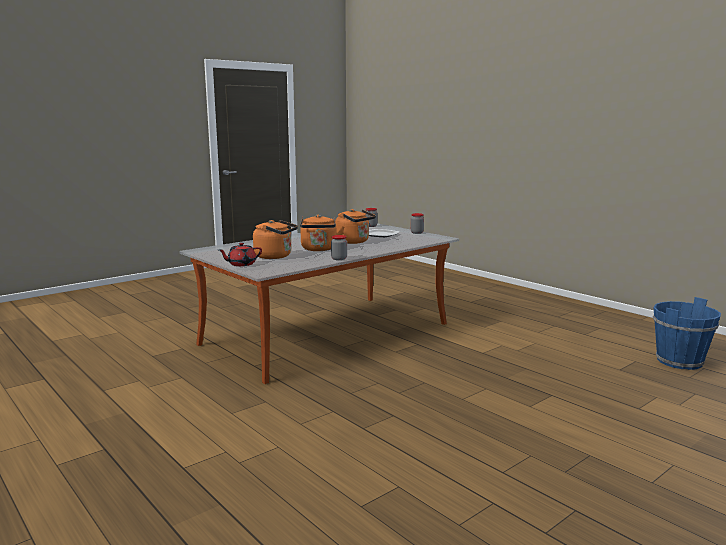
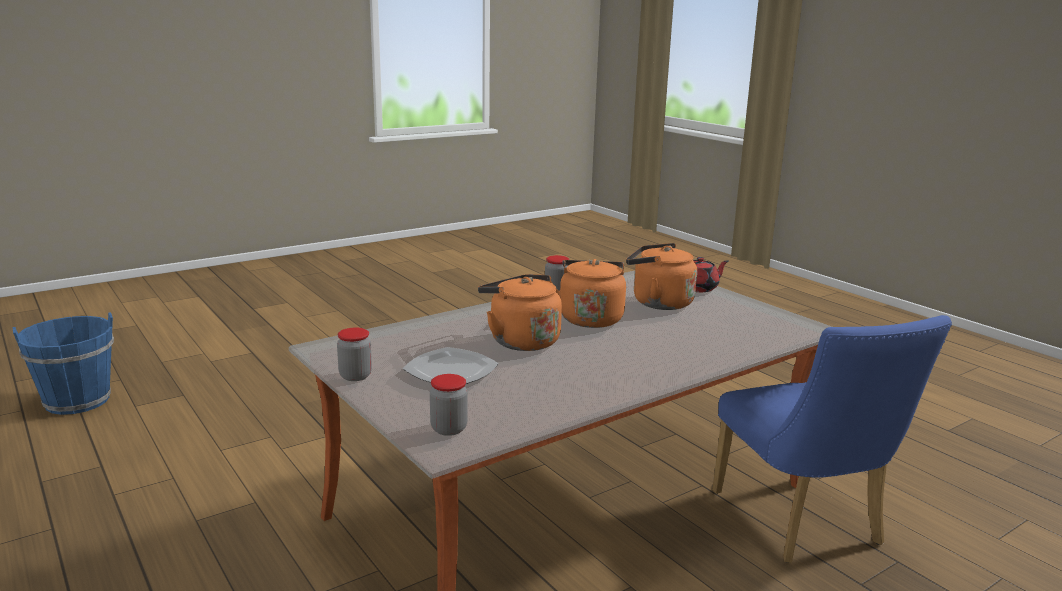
camera: 175 degrees left, 5 degrees up
none -> blue chair [712,315,952,563]

